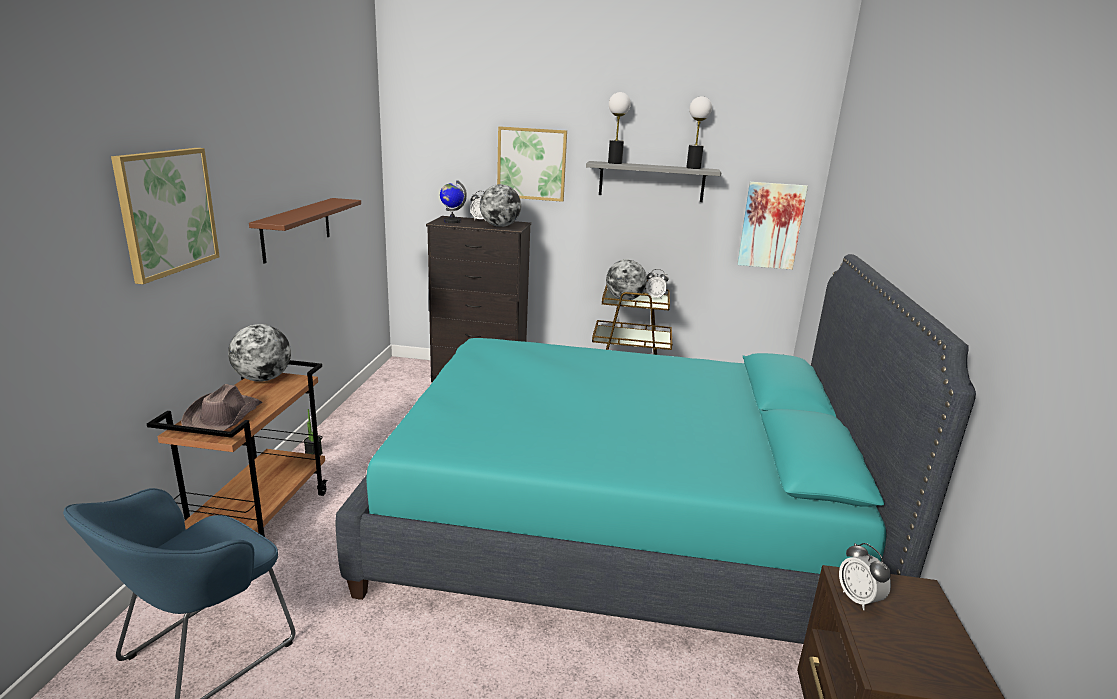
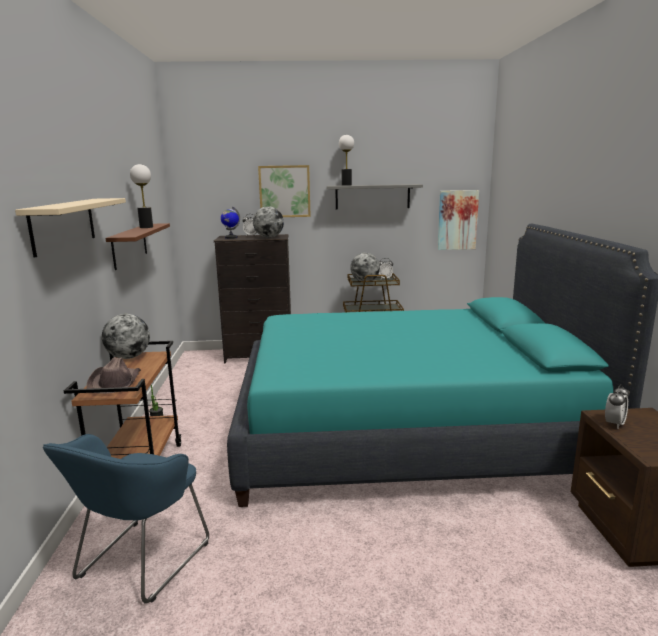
camera: 10 degrees left, 5 degrees down
picture [111,148,220,284] -> beige shelf [15,198,126,258]
table lamp [686,96,712,169] -> table lamp moved to [130,164,153,228]
alarm clock [839,543,891,610] -> alarm clock turned 105 degrees counterclockwise [605,384,629,429]

